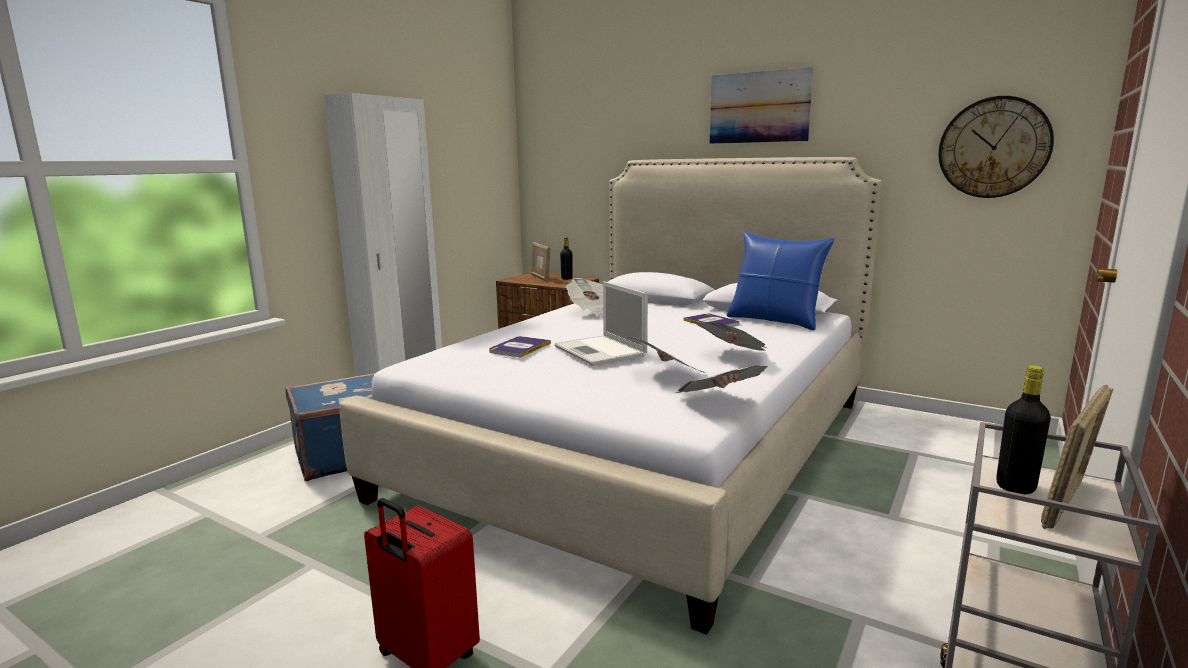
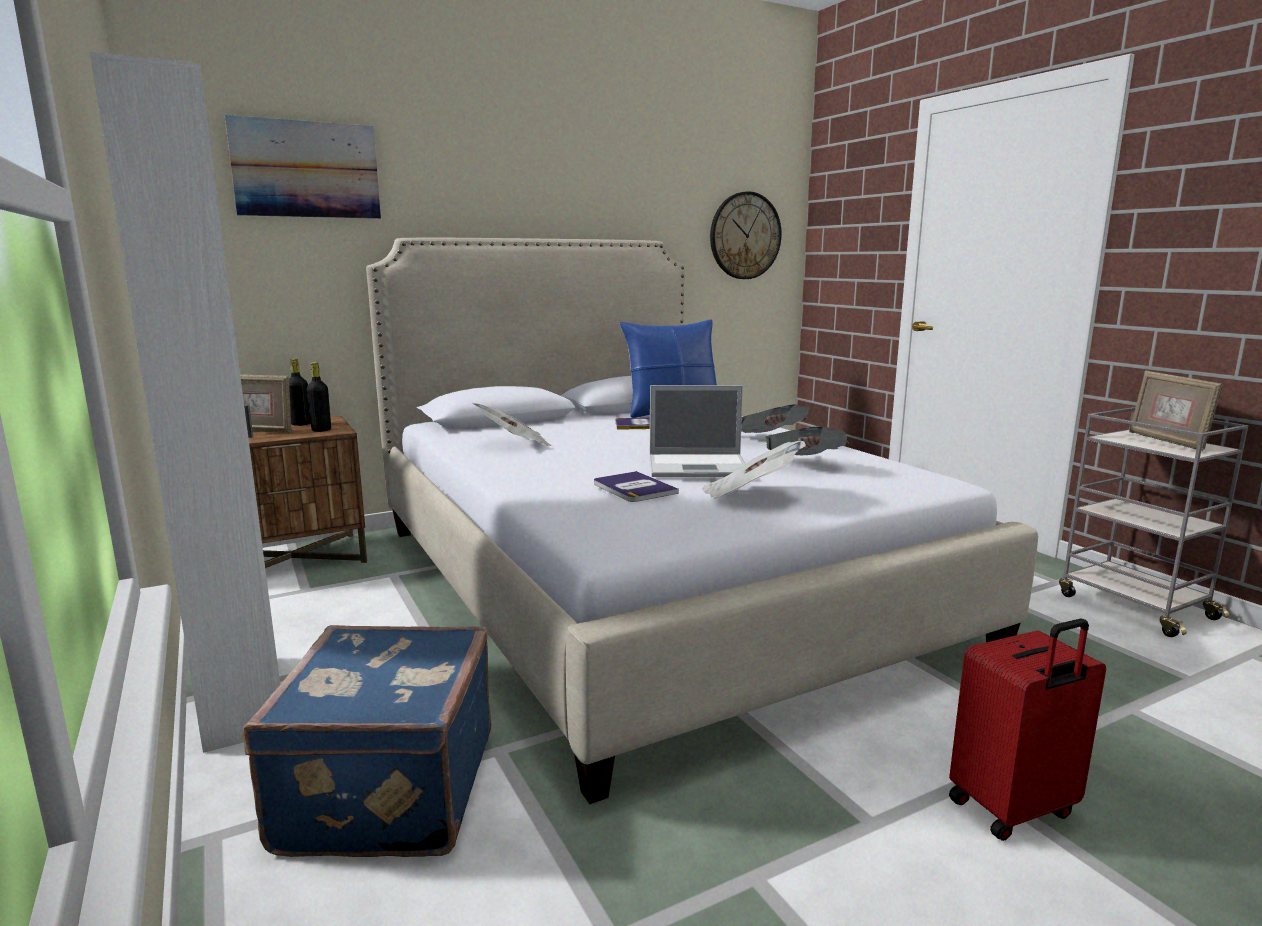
camera: 60 degrees left, 0 degrees up
newspaper [676,365,767,393] -> newspaper moved to [702,441,806,499]
picture [710,67,813,144] -> picture moved to [225,115,381,219]
black bottle [996,365,1051,494] -> black bottle moved to [307,362,331,432]

